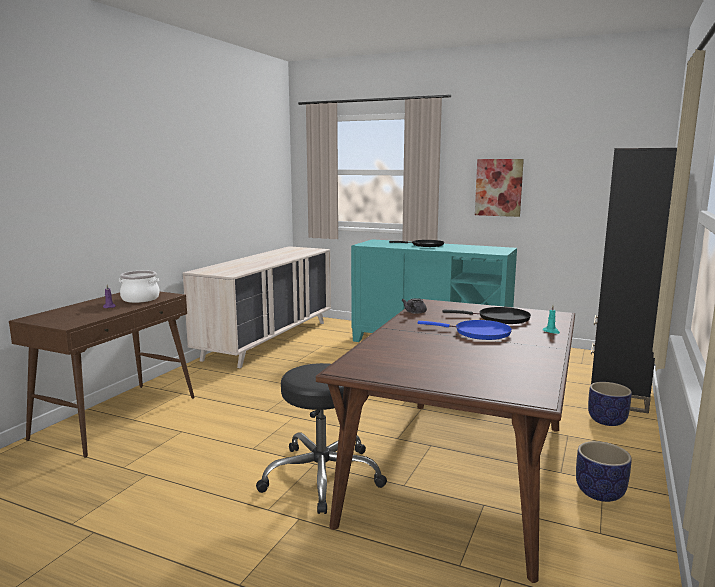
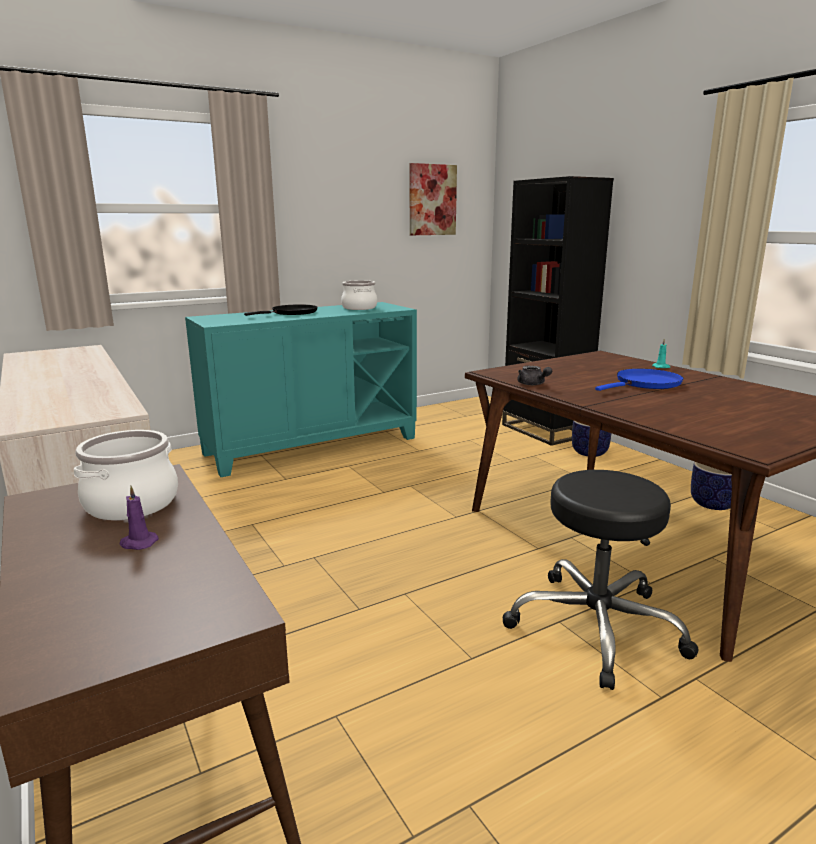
camera: 55 degrees left, 5 degrees up
black frying pan [442,307,531,324] -> none
picture [475,159,524,217] -> picture moved to [410,163,457,235]
none -> cooking pot [341,280,377,310]

